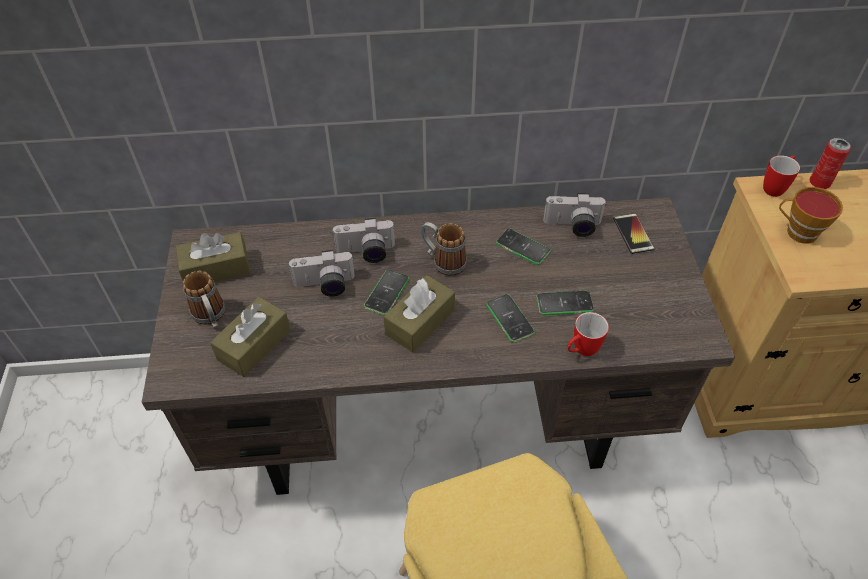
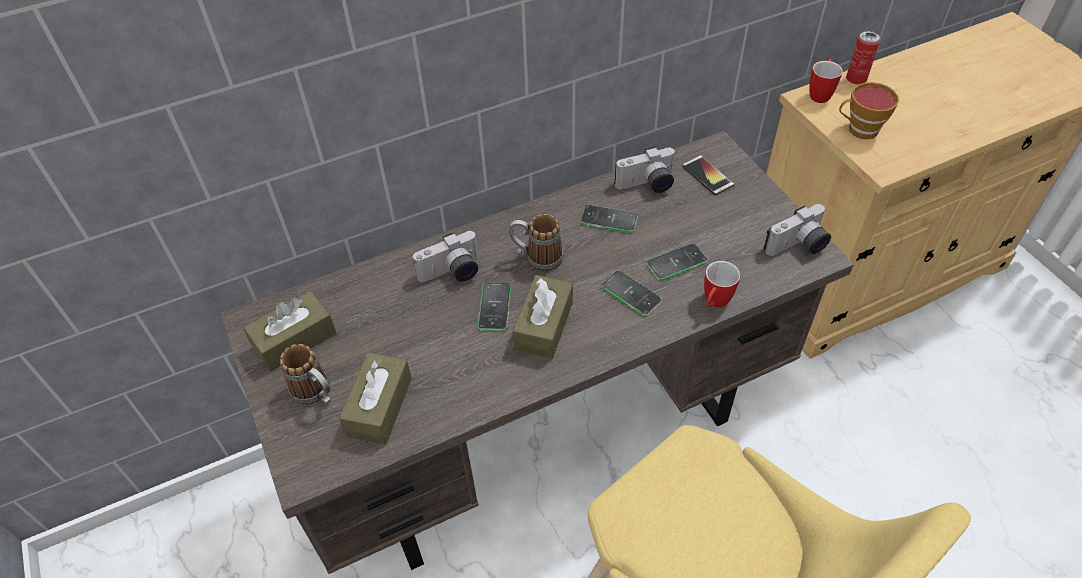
camera: 20 degrees left, 0 degrees up
camera [289,250,355,297] -> camera moved to [764,204,831,256]

